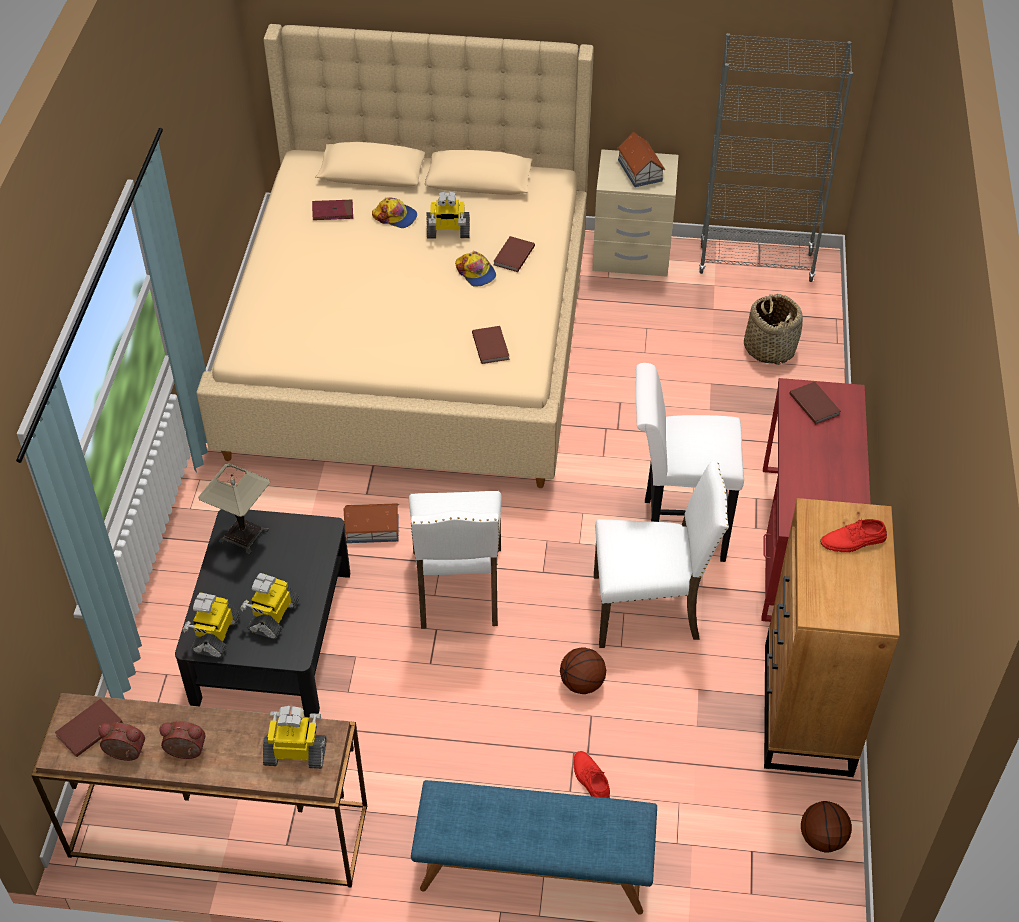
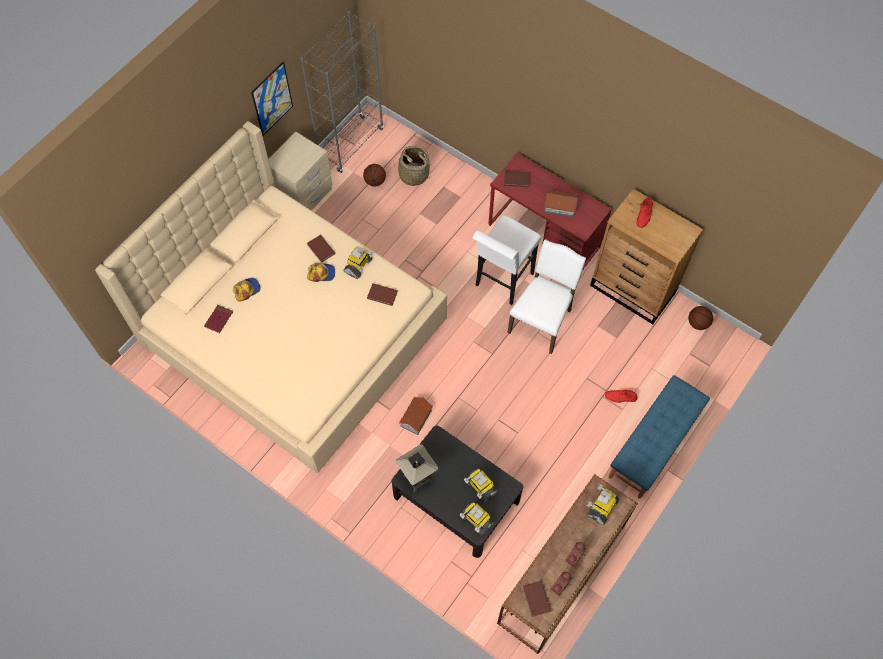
camera: 60 degrees left, 15 degrees up
white chair [409,491,502,629] -> none
toy robot [427,191,470,238] -> toy robot moved to [343,246,373,279]
basketball [560,647,606,694] -> basketball moved to [363,164,386,187]
toy house [617,132,665,187] -> toy house moved to [544,190,579,217]
none -> picture [251,62,293,136]

